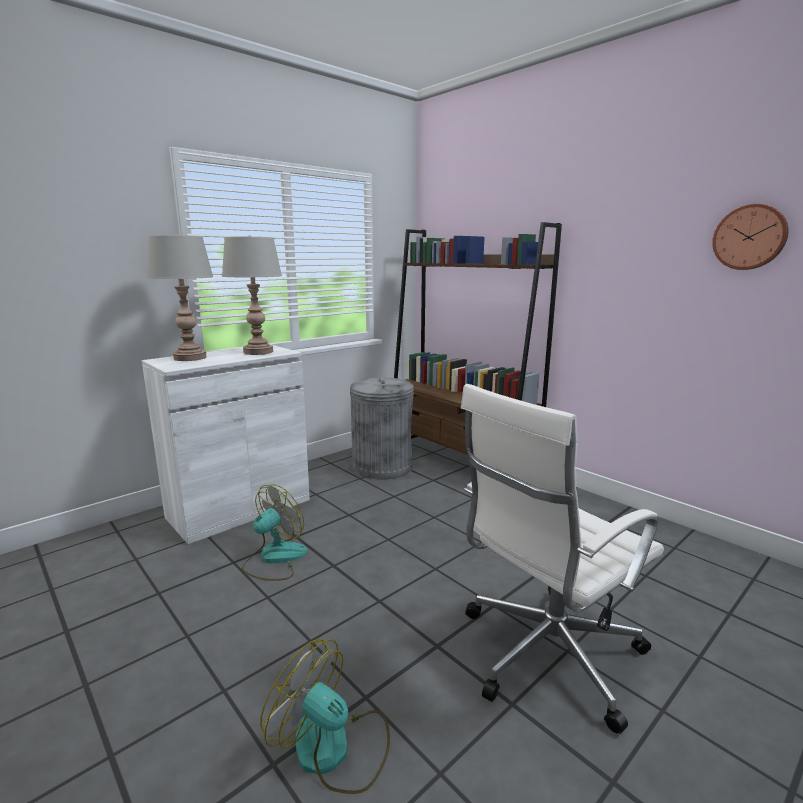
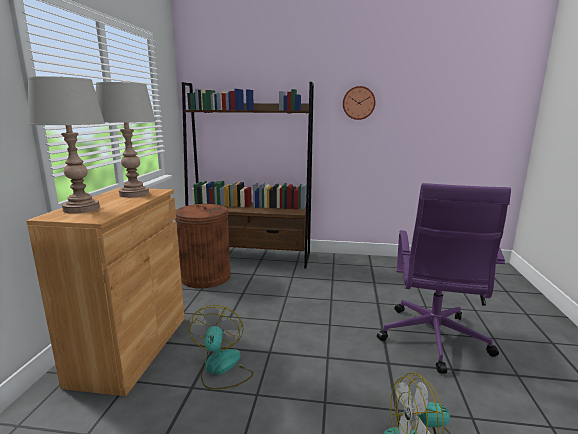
camera: 40 degrees left, 0 degrees up
white cabinet [142,344,310,544] -> brown cabinet [26,187,185,396]
grey trash can [350,377,414,479] -> brown trash can [175,204,230,288]
white office chair [461,384,664,734] -> purple office chair [377,183,511,374]
wall clock [712,204,789,270] -> wall clock moved to [343,86,376,120]

